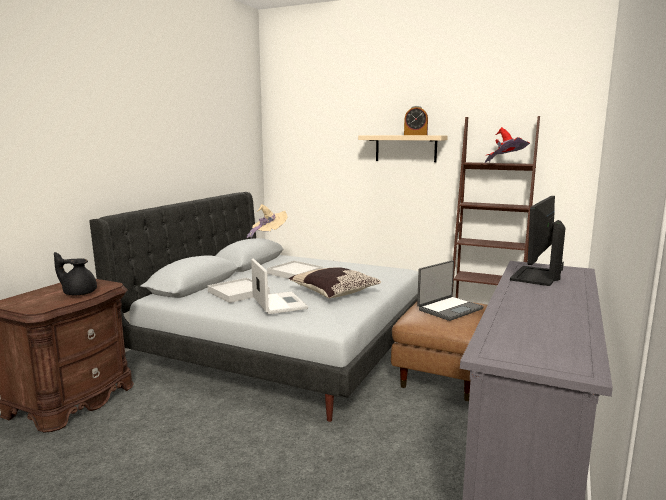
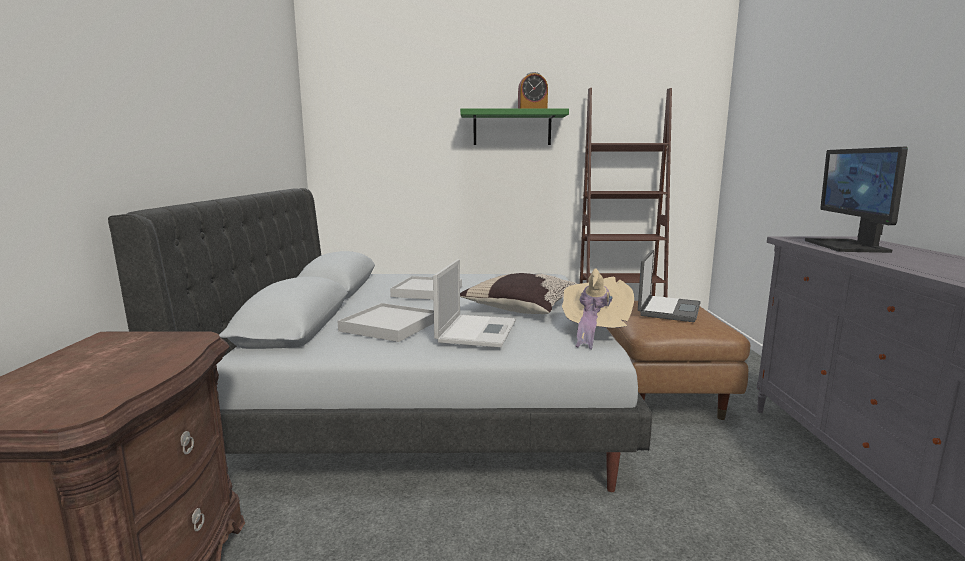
camera: 25 degrees left, 0 degrees up
black teapot [54,252,97,296] -> none
beige hat [247,204,288,239] -> beige hat moved to [562,268,634,349]
laptop [251,258,308,314] -> laptop turned 60 degrees clockwise [433,259,516,347]
beige shelf [358,135,448,162] -> green shelf [460,108,569,145]
red hat [484,127,530,163] -> none

